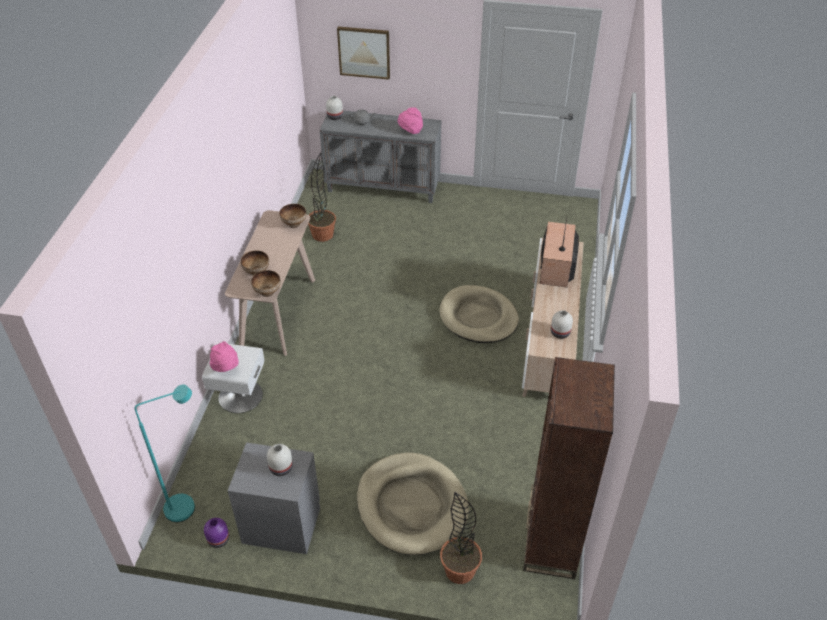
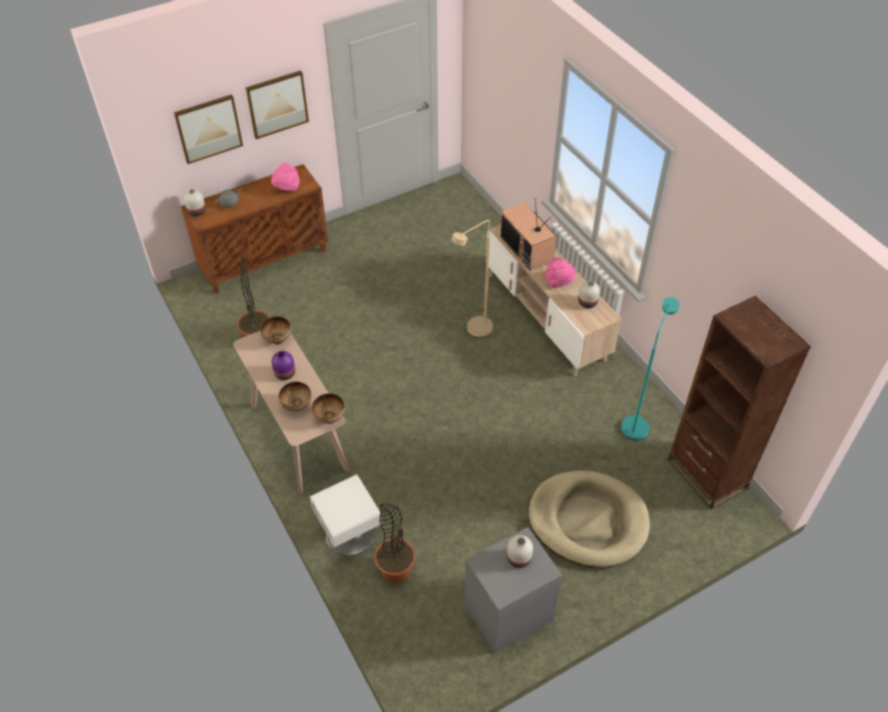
camera: 40 degrees left, 5 degrees up
turquoise floor lamp [135,384,195,522] -> turquoise floor lamp moved to [621,297,679,441]
purple vase [204,518,229,548] -> purple vase moved to [271,351,295,380]
pink hat [210,341,239,372] -> pink hat moved to [545,258,576,288]
grey cabinet [320,111,441,203] -> brown cabinet [181,164,328,294]
beige dog bed [439,285,519,343] -> beige floor lamp [451,220,493,338]
potted plant [440,491,482,584] -> potted plant moved to [374,504,415,583]
none -> picture [245,70,309,139]

